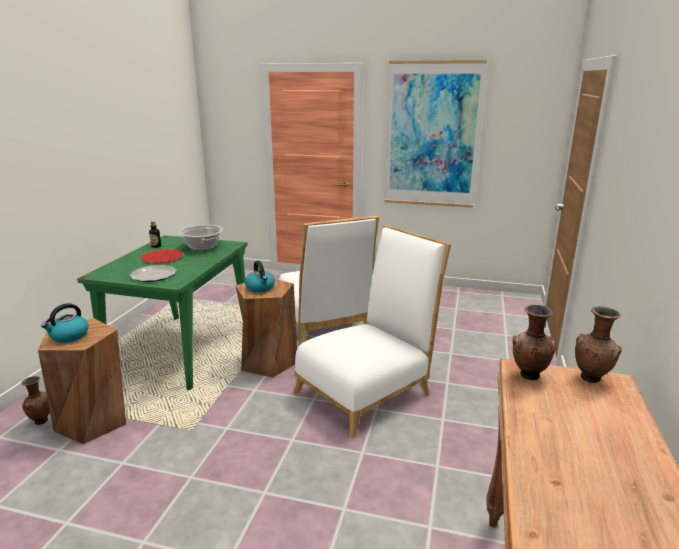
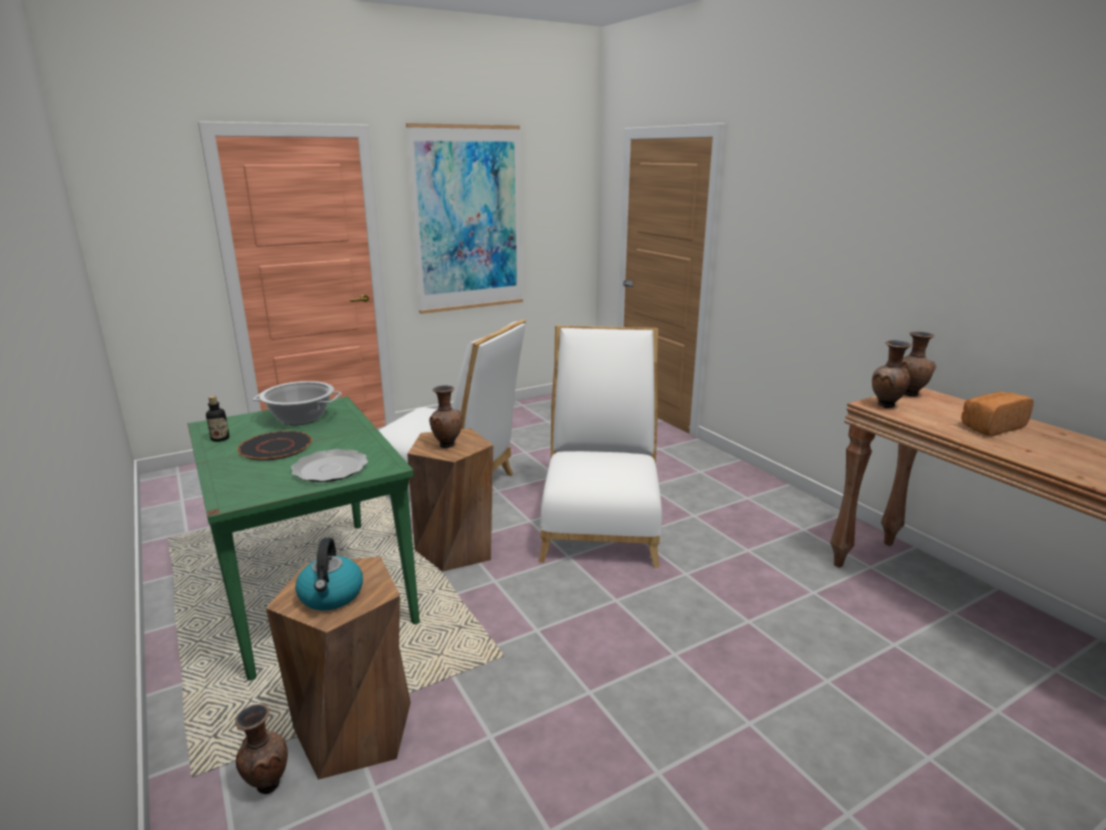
camera: 45 degrees left, 0 degrees up
red plate [141,249,183,264] -> black plate [238,431,312,461]
kettle [245,261,275,292] -> brown vase [429,385,462,448]
none -> bread [961,392,1034,436]

